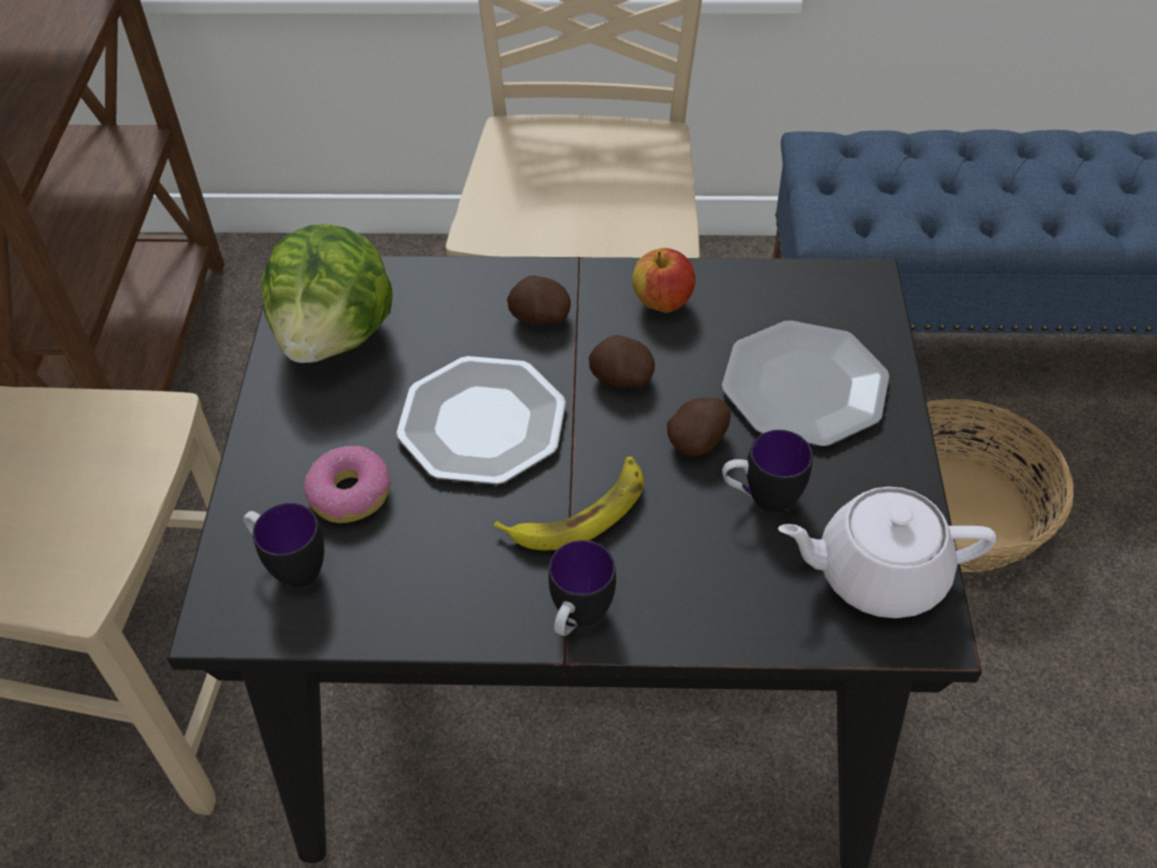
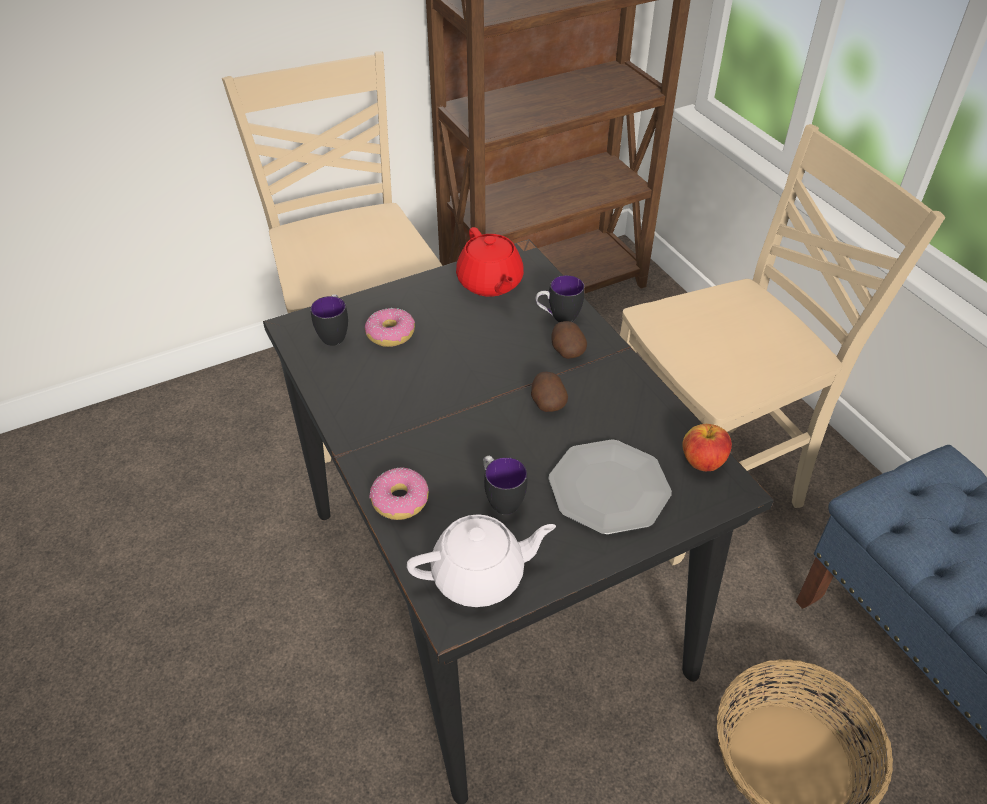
camera: 60 degrees right, 5 degrees down
lettuce [261,224,393,363] -> red teapot [456,227,524,297]
plate [396,356,566,485] -> none
banana [494,456,644,551] -> none
mug [548,540,616,636] -> mug moved to [535,275,585,322]
apple [632,248,695,313] -> apple moved to [682,424,732,471]
potato [667,398,731,456] -> none
white teapot [778,486,996,618] -> white teapot turned 105 degrees clockwise [407,514,556,607]
none -> donut [369,468,429,520]

